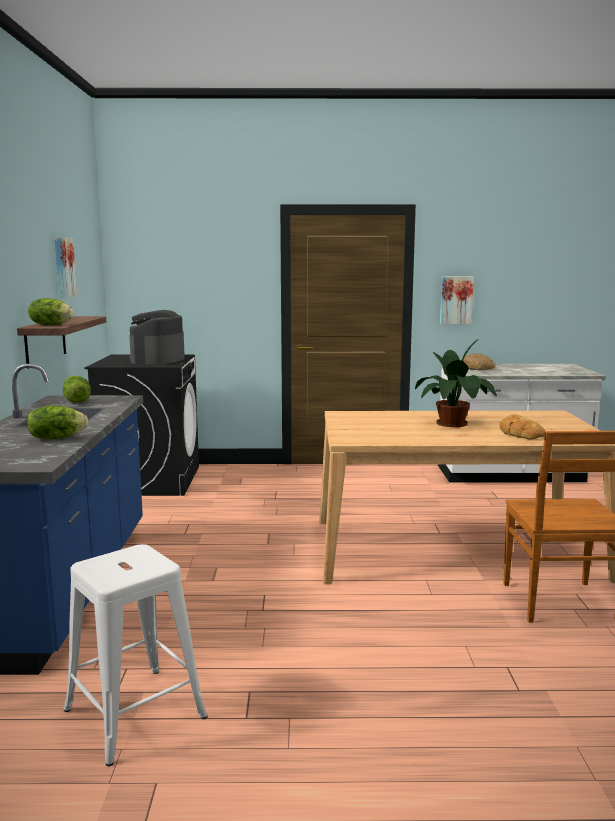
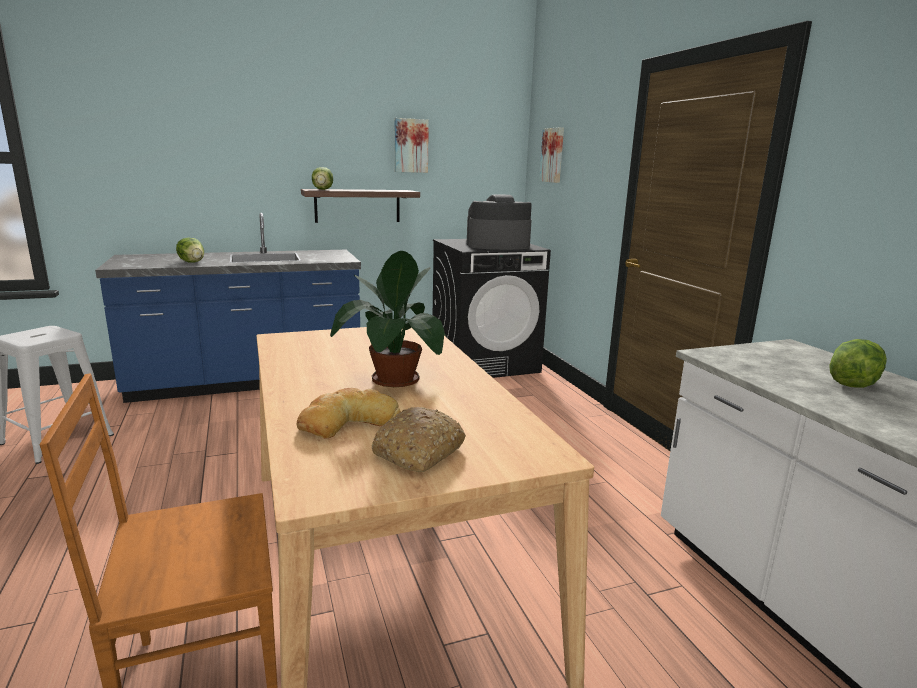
camera: 70 degrees right, 5 degrees up
lettuce [63,376,91,403] -> lettuce moved to [829,339,887,388]
picture [440,277,474,324] -> picture moved to [539,127,564,183]
bread [461,353,495,371] -> bread moved to [372,407,466,472]

